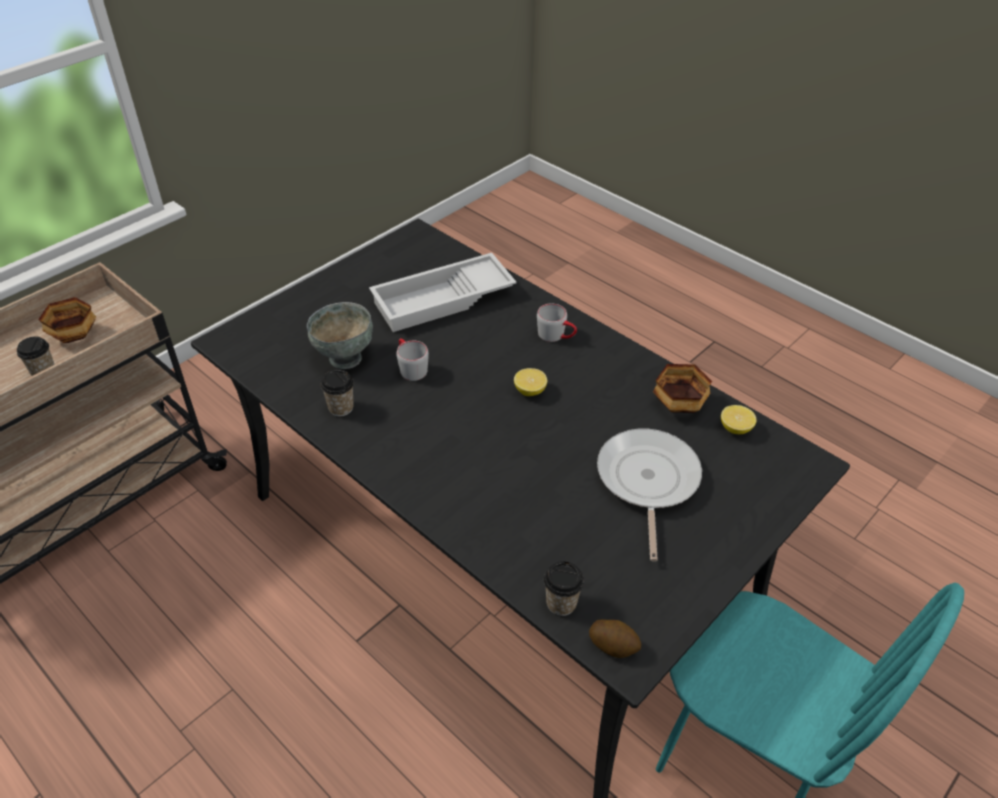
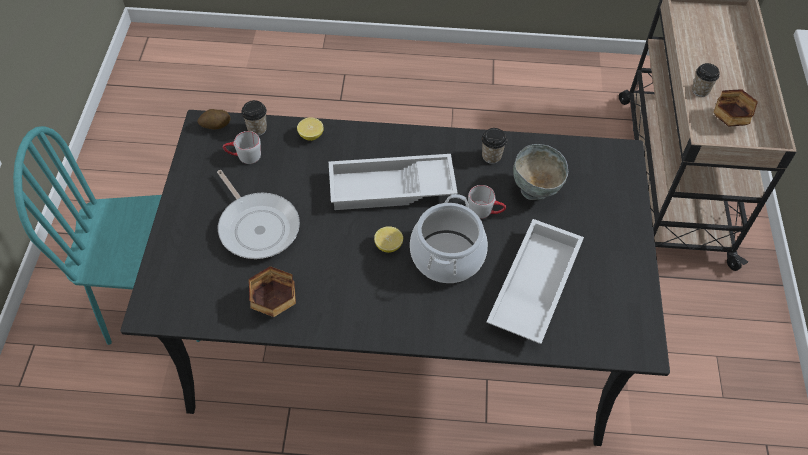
camera: 140 degrees right, 10 degrees up
grey mug [537,303,577,342] -> grey mug moved to [223,131,261,164]
lemon [721,405,757,434] -> lemon moved to [297,117,324,141]
none -> white tray [329,154,458,210]
none -> cooking pot [410,194,488,283]

